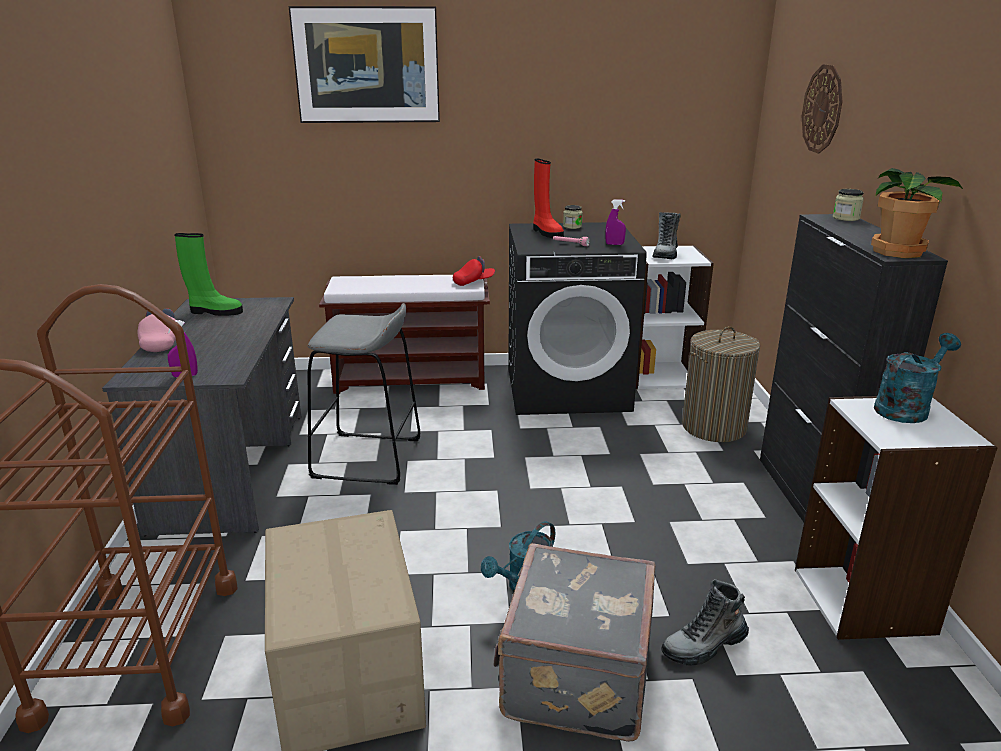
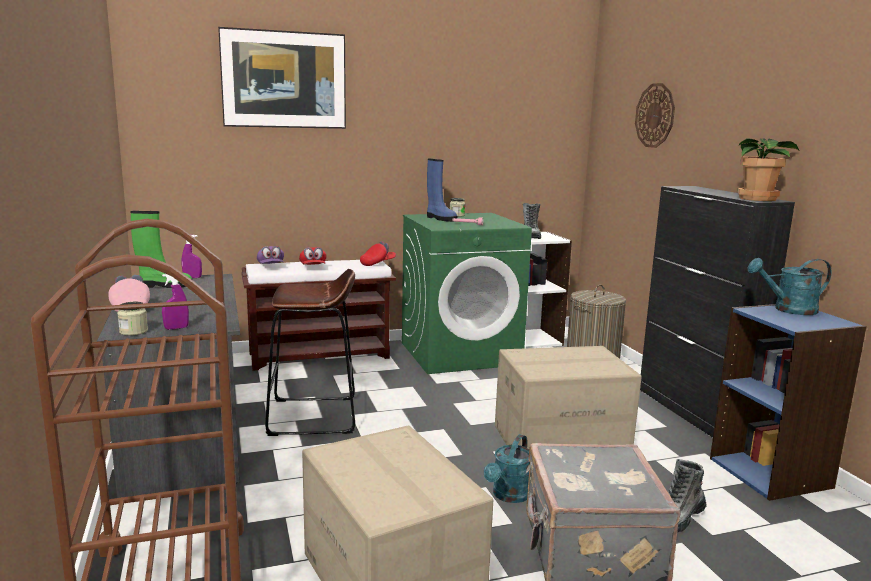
camera: 15 degrees left, 10 degrees down
grey stool [307,303,420,485] -> brown stool [265,269,355,436]
black washing machine [508,222,647,415] -> green washing machine [402,213,532,374]
red boot [533,159,564,238] -> blue boot [427,159,457,222]
purple spray bottle [605,200,626,245] -> purple spray bottle moved to [182,235,202,278]
white bookcase [795,396,998,640] -> blue bookcase [710,304,867,501]
jar [833,189,864,221] -> jar moved to [117,302,148,336]
turquoise watering can [874,333,961,423] -> turquoise watering can turned 135 degrees counterclockwise [747,258,831,315]
none -> purple cap [257,246,284,264]
none -> red cap [299,247,326,265]
none -> cardboard box [495,346,642,449]

